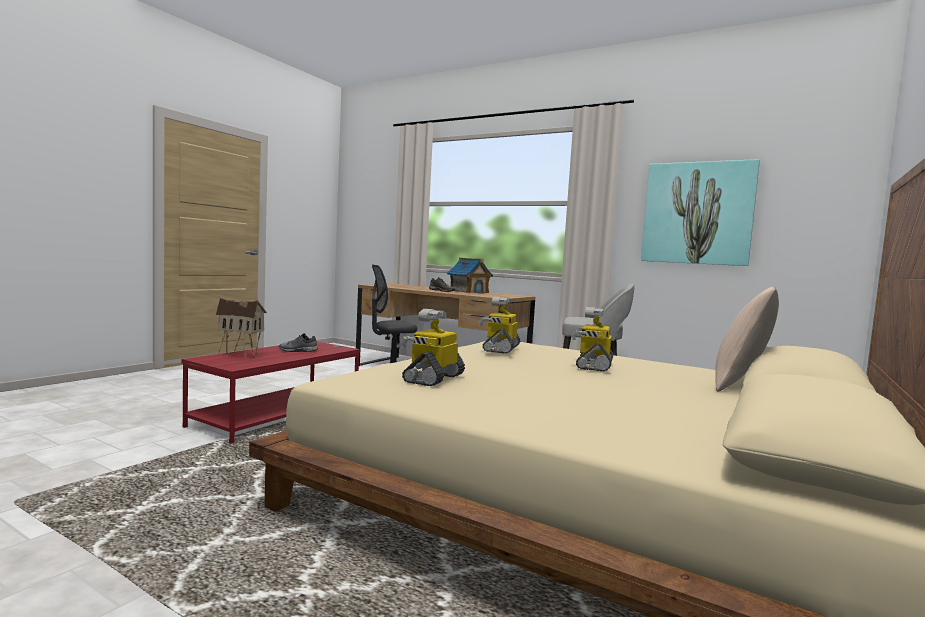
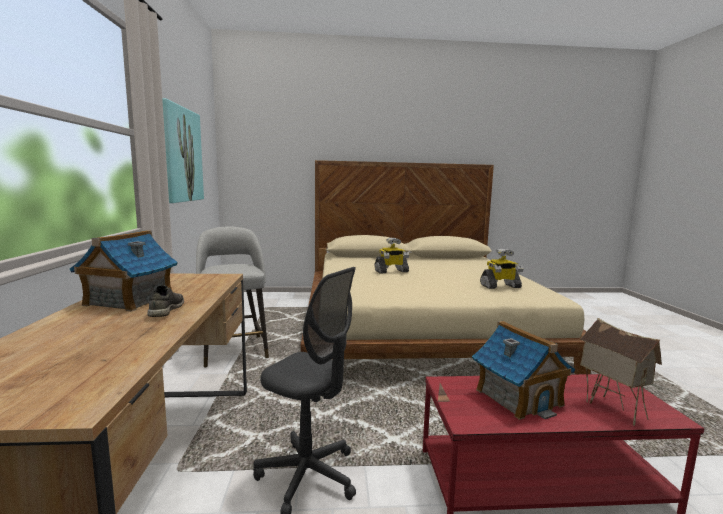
camera: 125 degrees left, 5 degrees up
grey shoe [279,333,318,352] -> toy house [472,321,575,420]
toy robot [479,297,520,353] -> none
beige pillow [715,287,779,392] -> none

